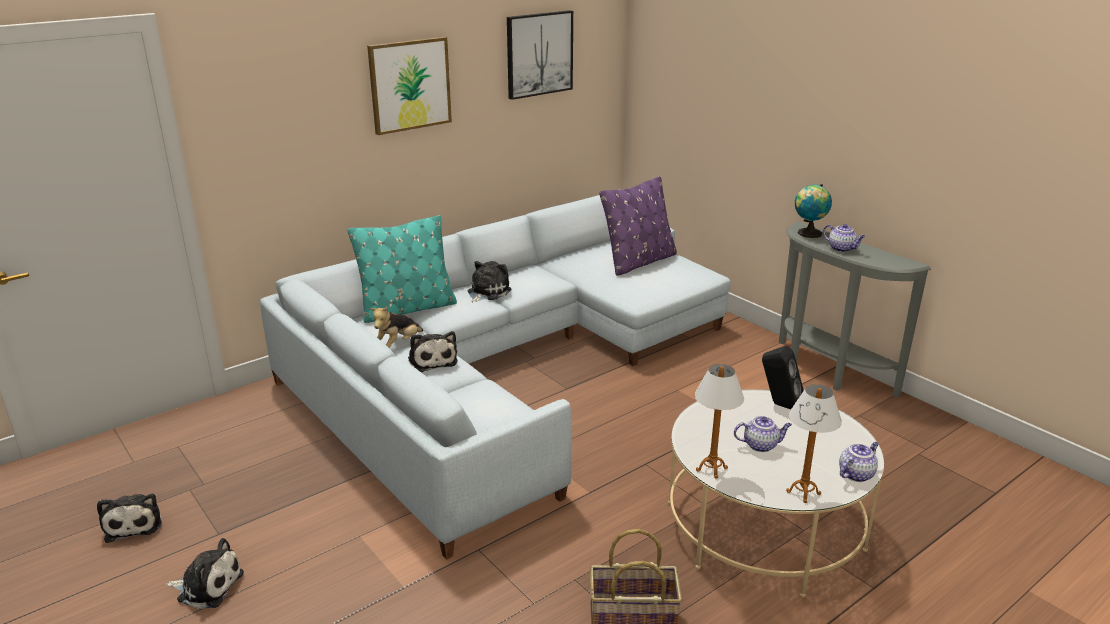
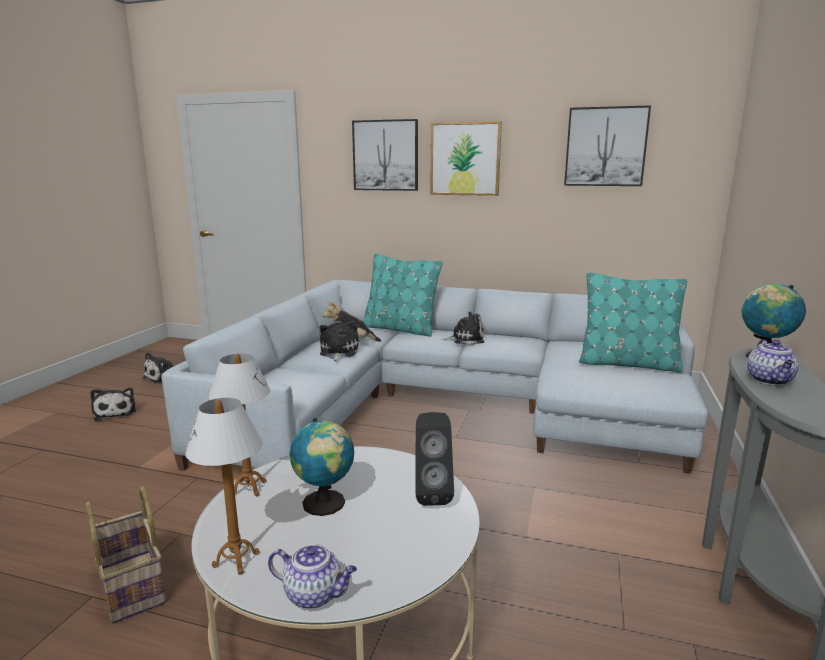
camera: 55 degrees right, 10 degrees down
plush toy [408,331,458,372] -> plush toy turned 150 degrees clockwise [320,321,359,362]
purple pillow [599,176,677,276] -> turquoise pillow [579,273,687,372]
teapot [734,416,792,452] -> globe [290,418,354,516]
none -> picture [352,119,418,191]

